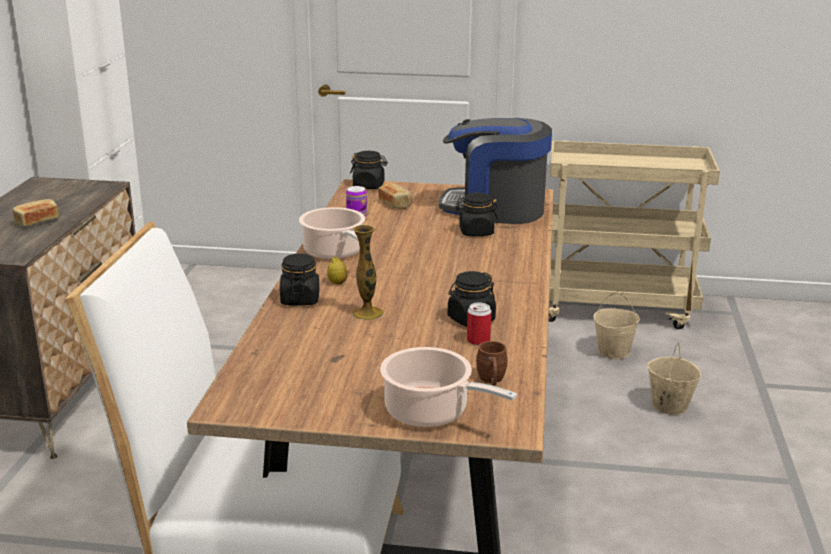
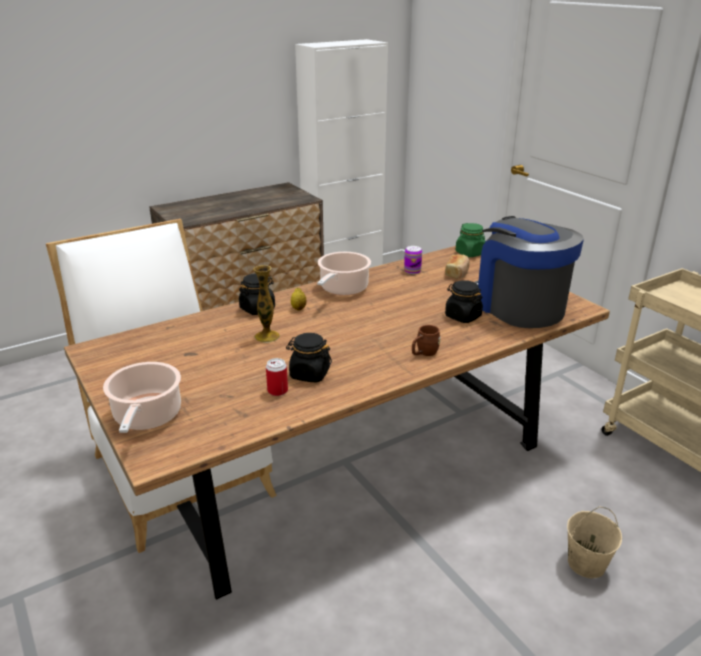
camera: 50 degrees right, 5 degrees up
bread [12,199,59,226] -> none
black jar [350,151,388,189] -> green jar [456,223,486,257]
brown mug [476,341,508,386] -> brown mug moved to [412,325,441,356]
beige bucket [594,293,640,359] -> none

